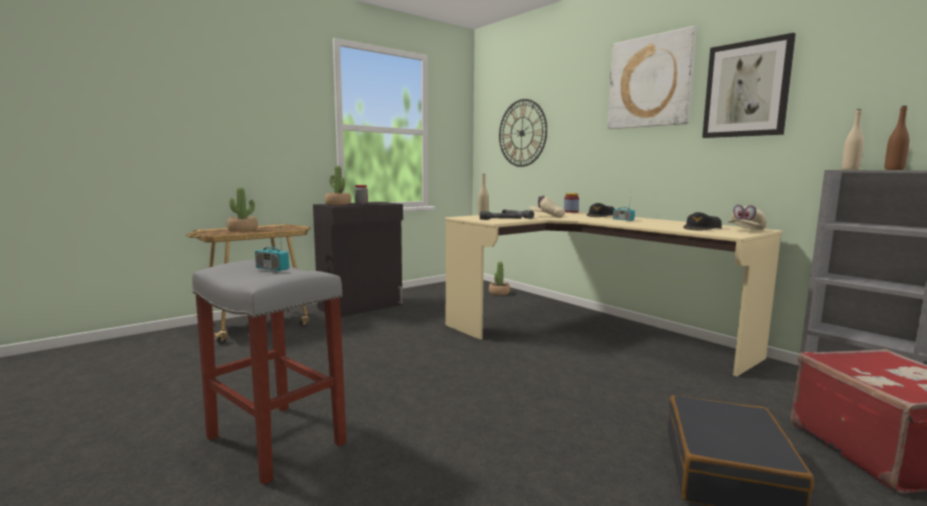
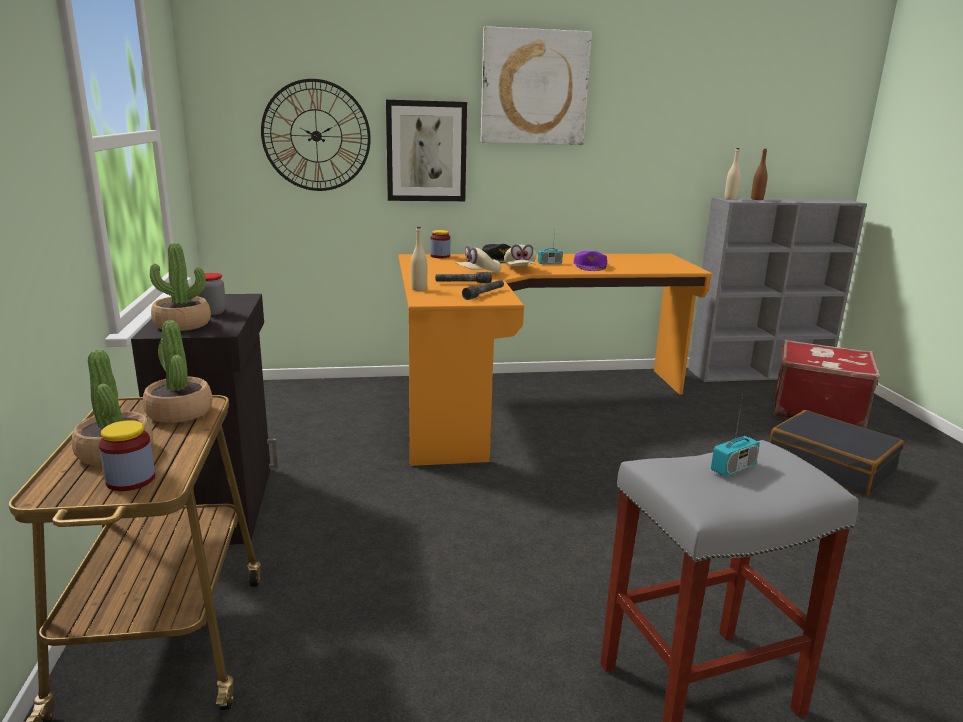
camera: 60 degrees left, 10 degrees up
beige desk [445,211,783,376] -> orange desk [398,254,712,466]
potted plant [489,261,510,295] -> potted plant moved to [143,320,213,423]
black cap [683,212,722,230] -> none
picture [702,33,796,138] -> picture moved to [386,100,467,201]
beige cap [728,205,767,230] -> beige cap moved to [504,244,536,266]
none -> jar [99,420,155,491]
none -> purple cap [574,251,607,271]

